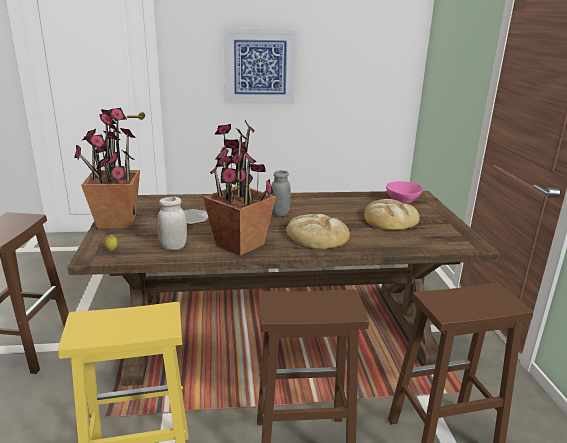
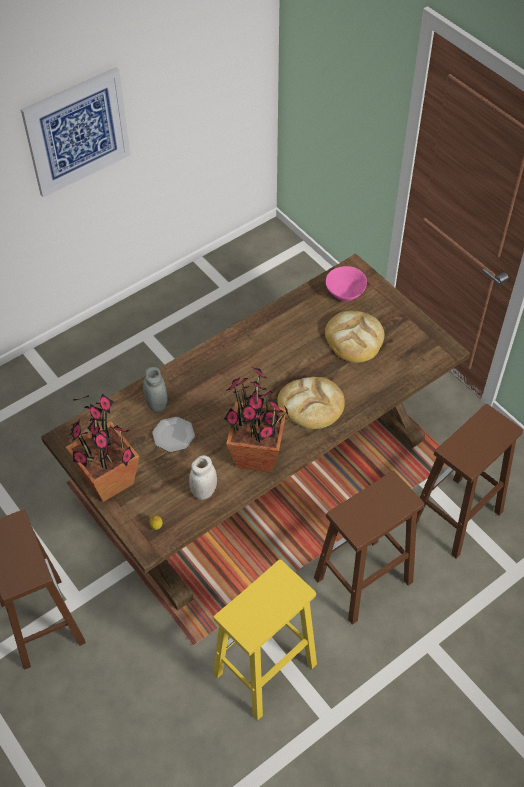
camera: 30 degrees left, 30 degrees up
grey jar [270,170,291,217] -> grey jar moved to [143,367,168,412]

